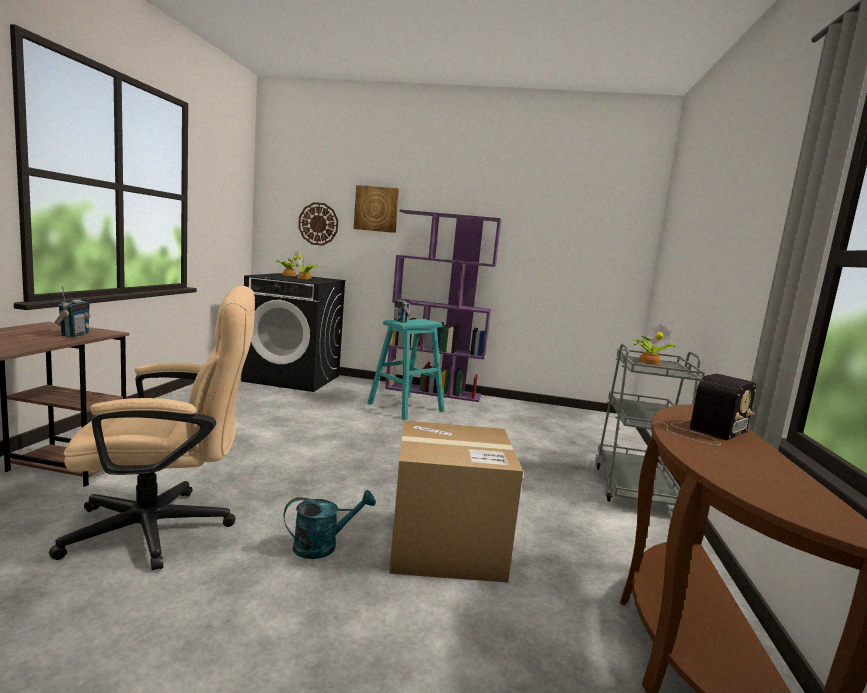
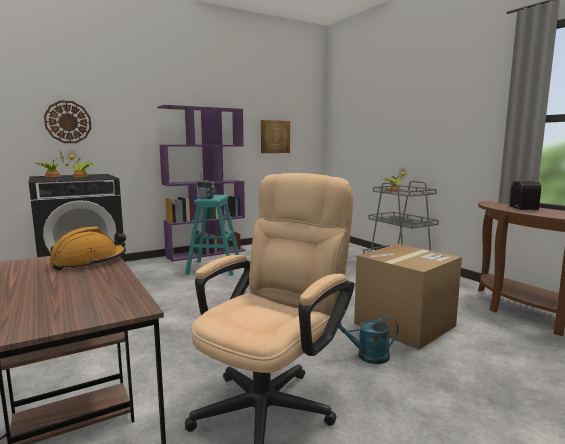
camera: 40 degrees left, 0 degrees up
radio [55,285,90,337] -> orange hard hat [49,226,126,270]
turquoise watering can [283,490,376,559] -> turquoise watering can turned 120 degrees counterclockwise [338,316,399,364]
picture [354,185,399,233] -> picture moved to [261,120,290,153]

